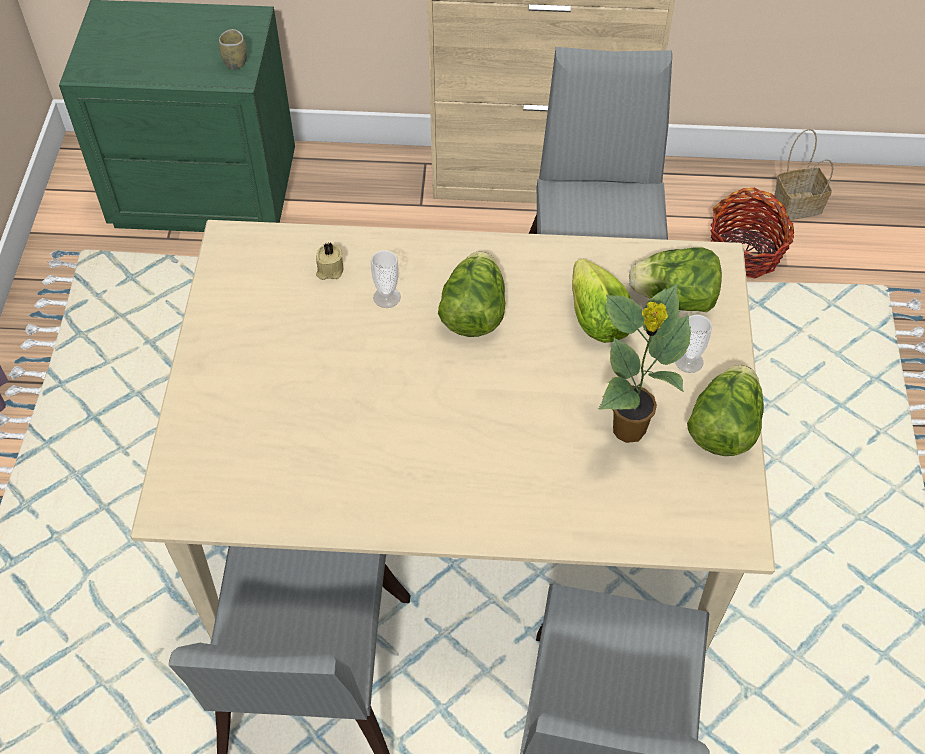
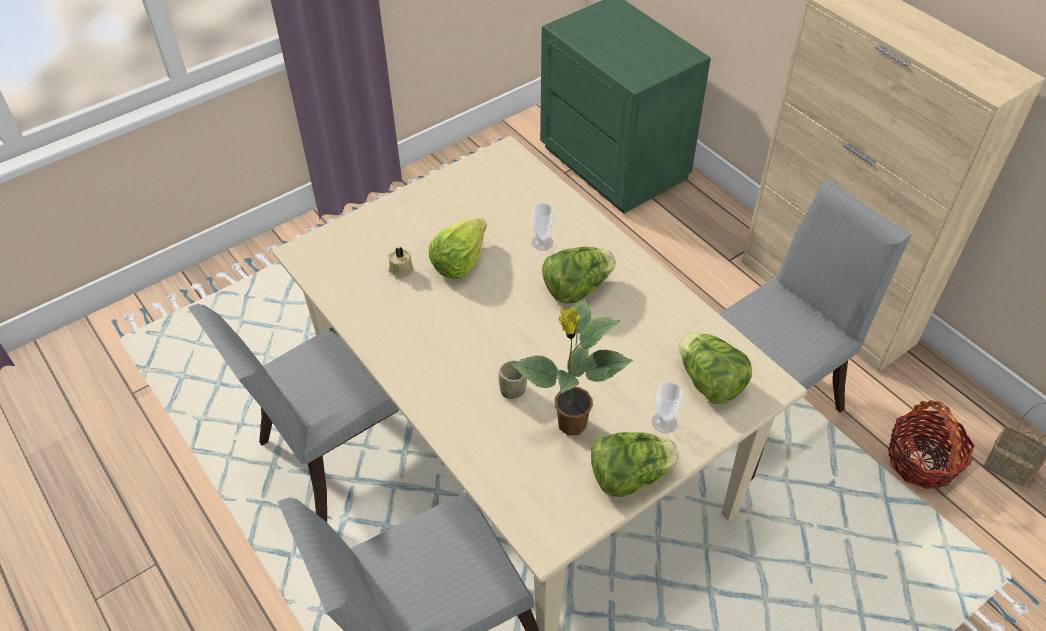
camera: 50 degrees right, 5 degrees down
cup [219,29,247,70] -> cup moved to [499,360,527,399]
beige candle [316,243,343,280] -> beige candle moved to [388,247,414,278]
lettuce [572,259,631,343] -> lettuce moved to [429,218,487,279]

